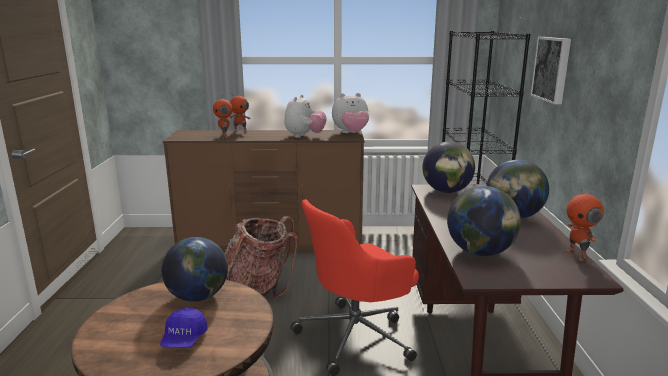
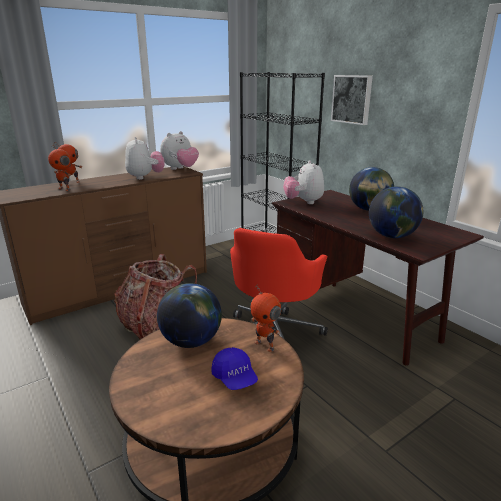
camera: 35 degrees left, 5 degrees up
globe [422,141,475,193] -> plush toy [283,160,324,204]
toy robot [566,184,604,261] -> toy robot moved to [250,284,281,352]

